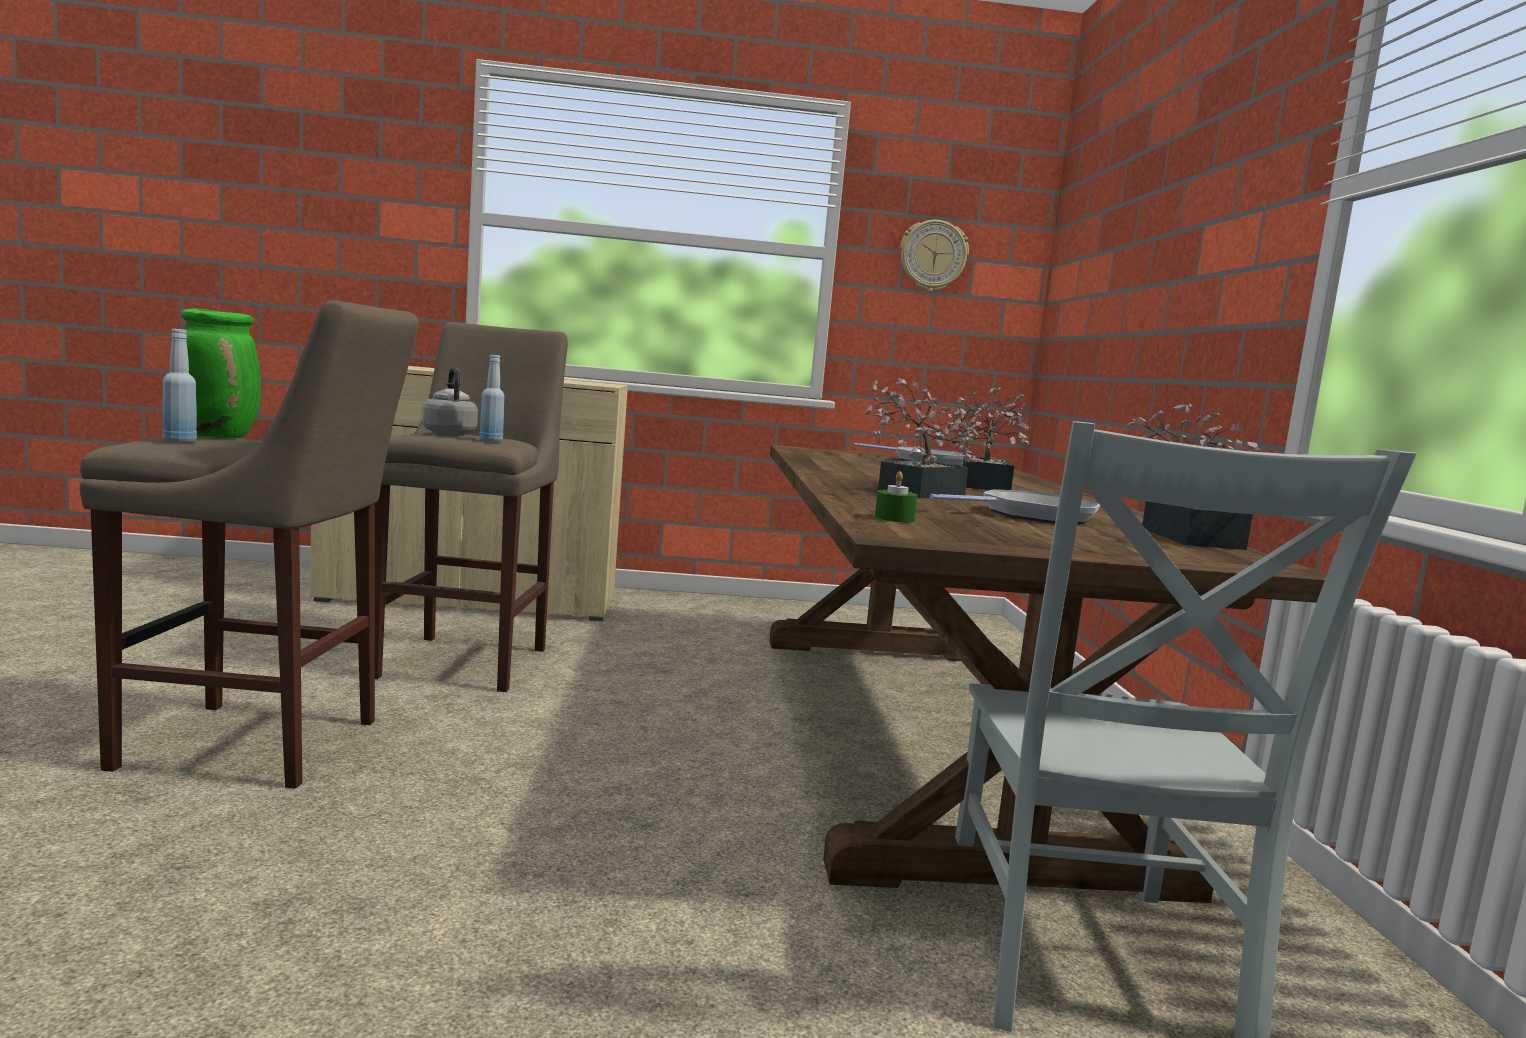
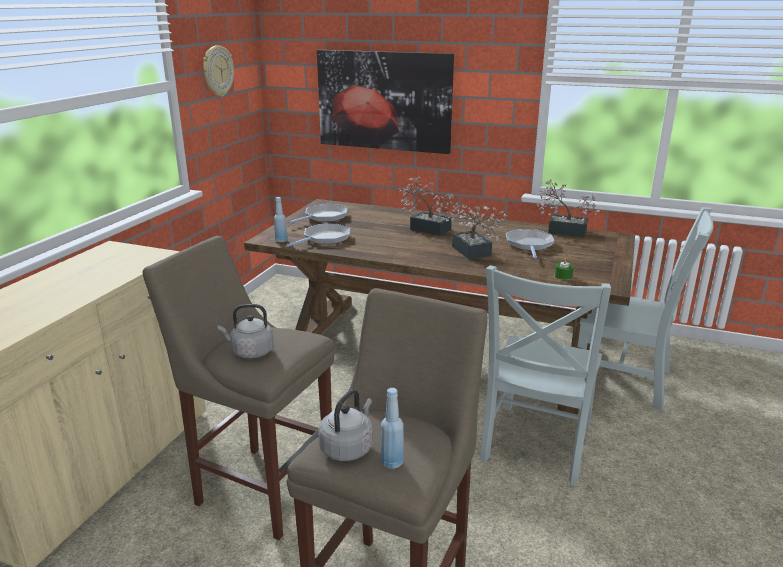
camera: 65 degrees left, 15 degrees up
green vase [181,309,261,438] -> grey kettle [318,389,373,461]
blue bottle [480,355,505,442] -> blue bottle moved to [274,197,287,242]
none -> frying pan [286,224,350,247]
none -> picture [317,50,454,154]
none -> grey chair [480,265,611,486]

